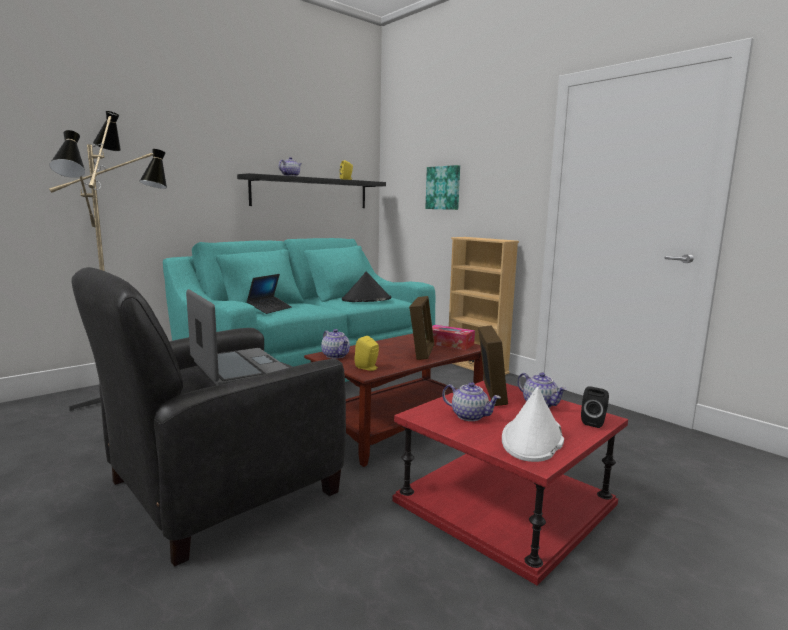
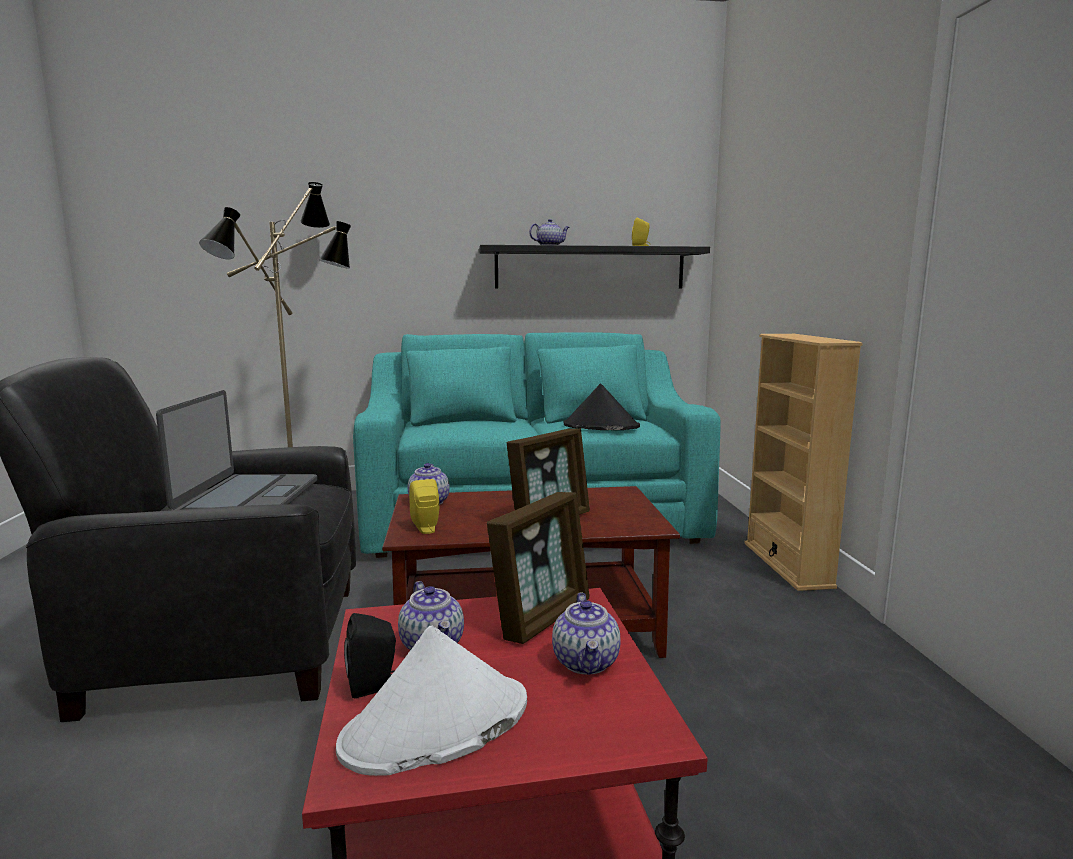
camera: 35 degrees right, 0 degrees up
laptop [247,274,292,314] -> none
picture [426,165,460,210] -> none
tissue box [432,325,475,350] -> none
black speaker [581,386,609,428] -> black speaker moved to [344,613,396,698]

